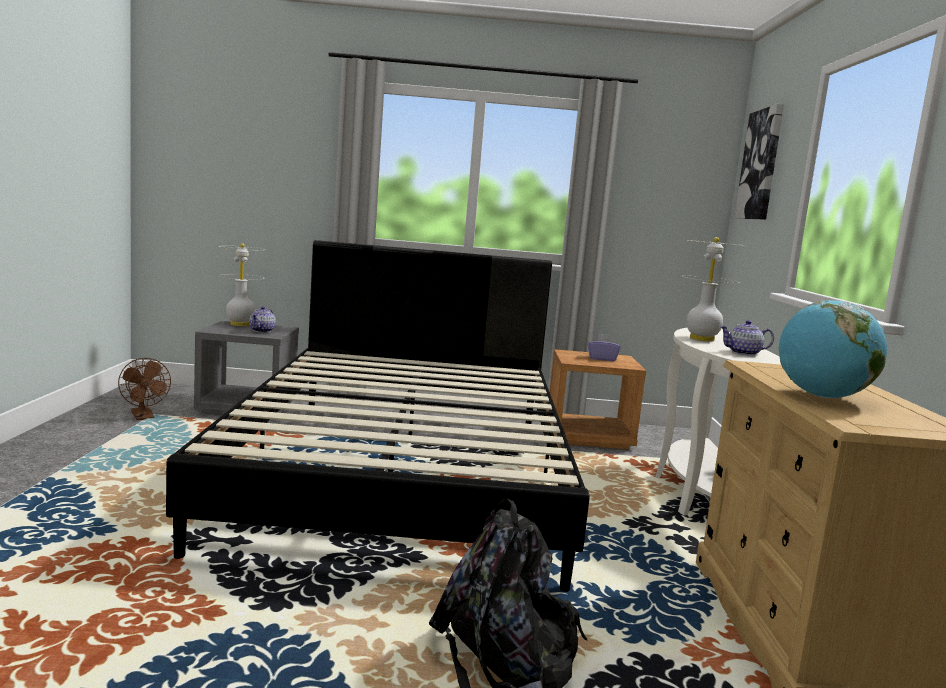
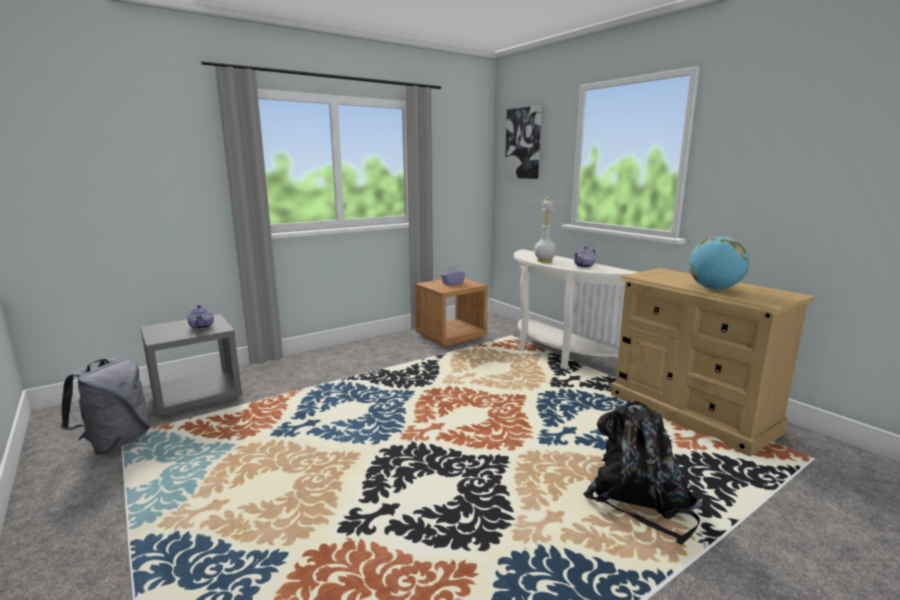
camera: 35 degrees left, 5 degrees up
brown fan [118,358,171,420] -> grey backpack [61,358,150,455]
black bed [166,240,590,592] -> none
white table lamp [218,243,264,326] -> none

